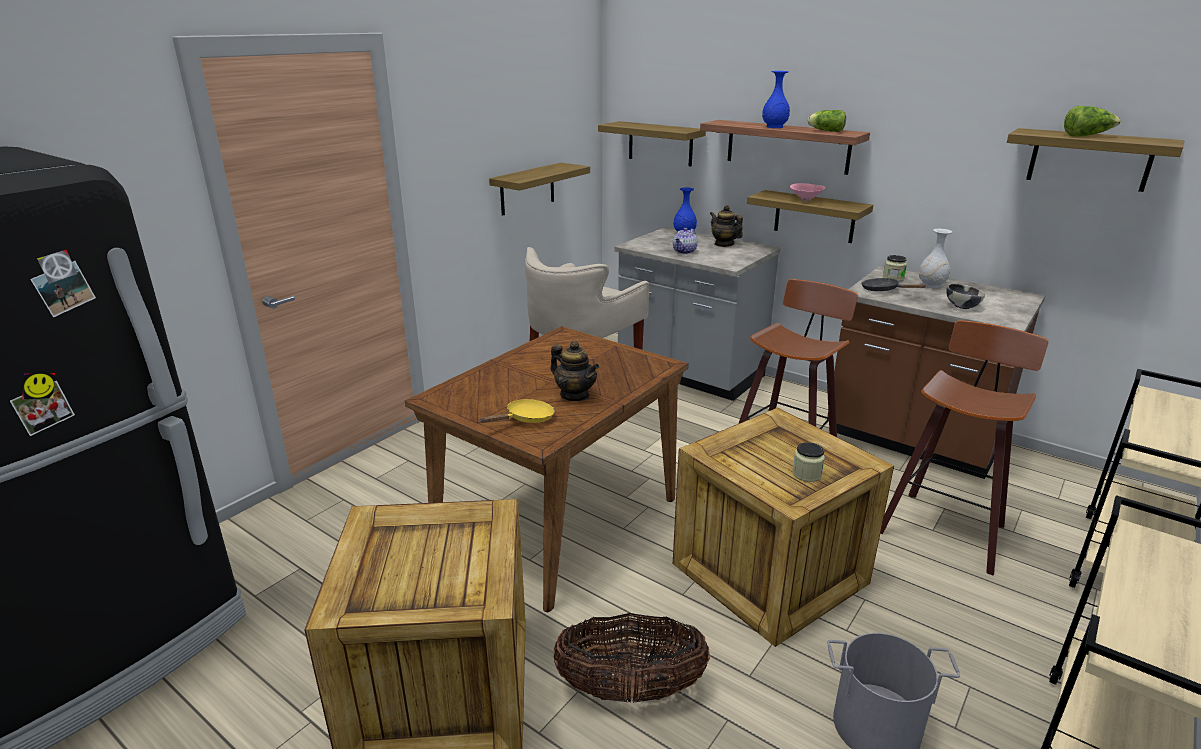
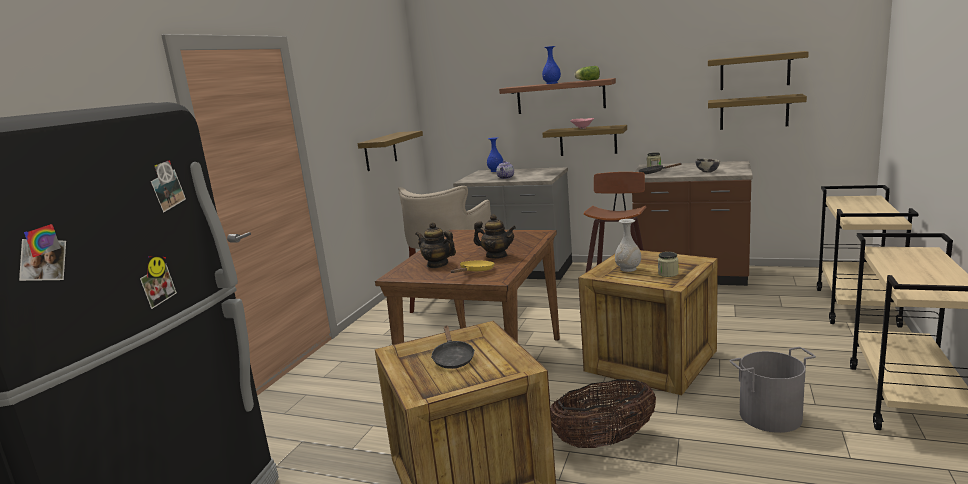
camera: 15 degrees left, 10 degrees down
shelf [598,121,706,166] -> shelf moved to [708,94,807,130]
teapot [710,205,743,247] -> teapot moved to [415,222,456,268]
stool [881,320,1048,576] -> none
white vase [919,229,952,288] -> white vase moved to [615,219,641,272]
lettuce [1064,106,1121,137] -> none
none -> black frying pan [431,325,475,369]

